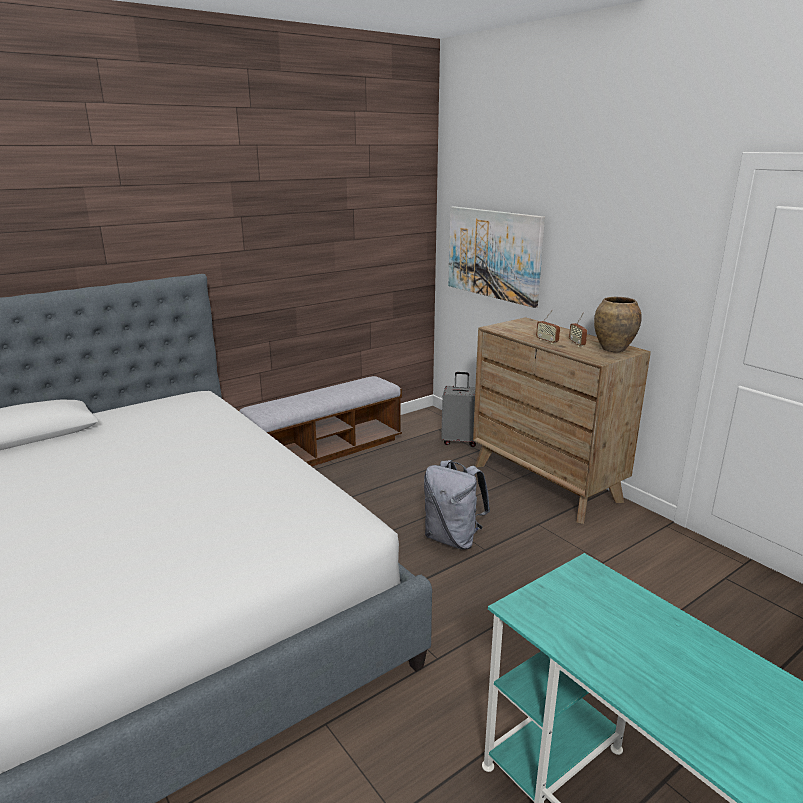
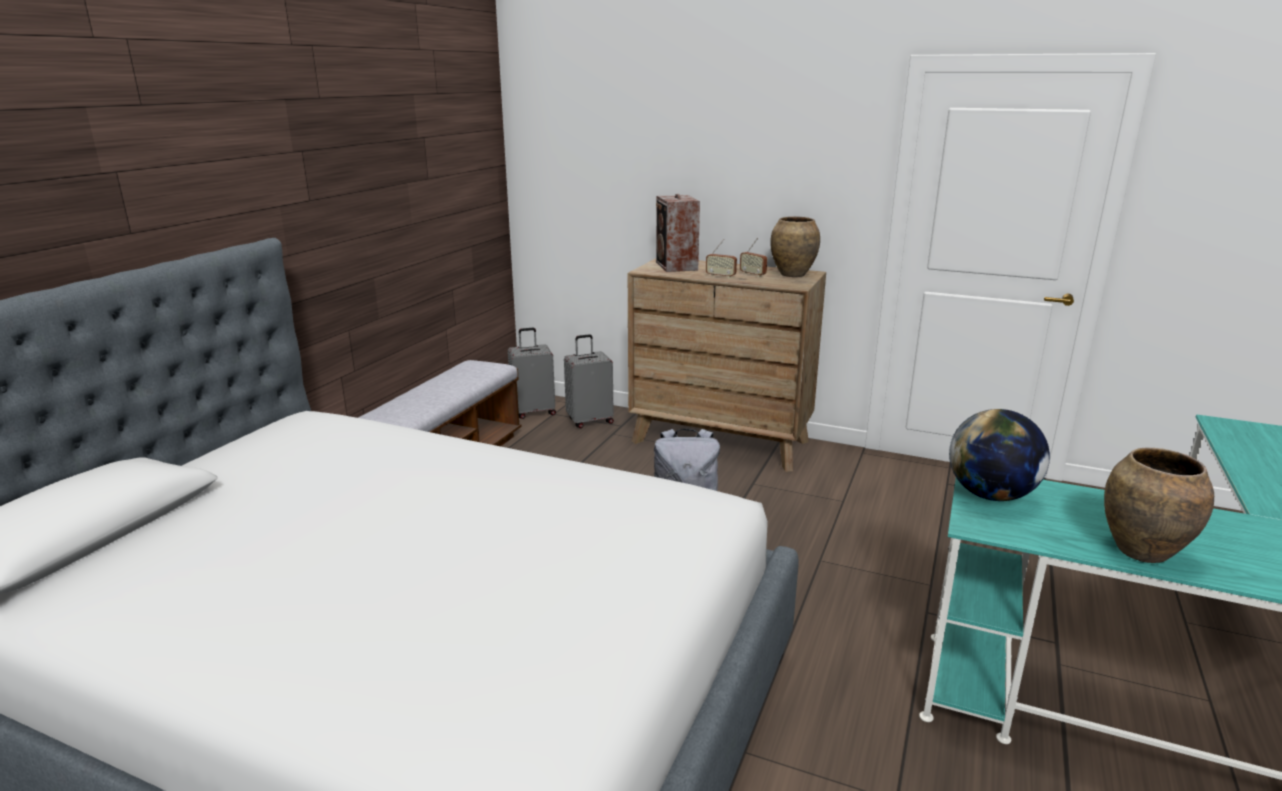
camera: 30 degrees left, 0 degrees up
picture [448,206,545,308] -> none
none -> grey suitcase [508,328,556,419]
none -> speaker [656,194,700,272]
none -> globe [949,409,1050,501]
none -> brown vase [1104,448,1214,563]

